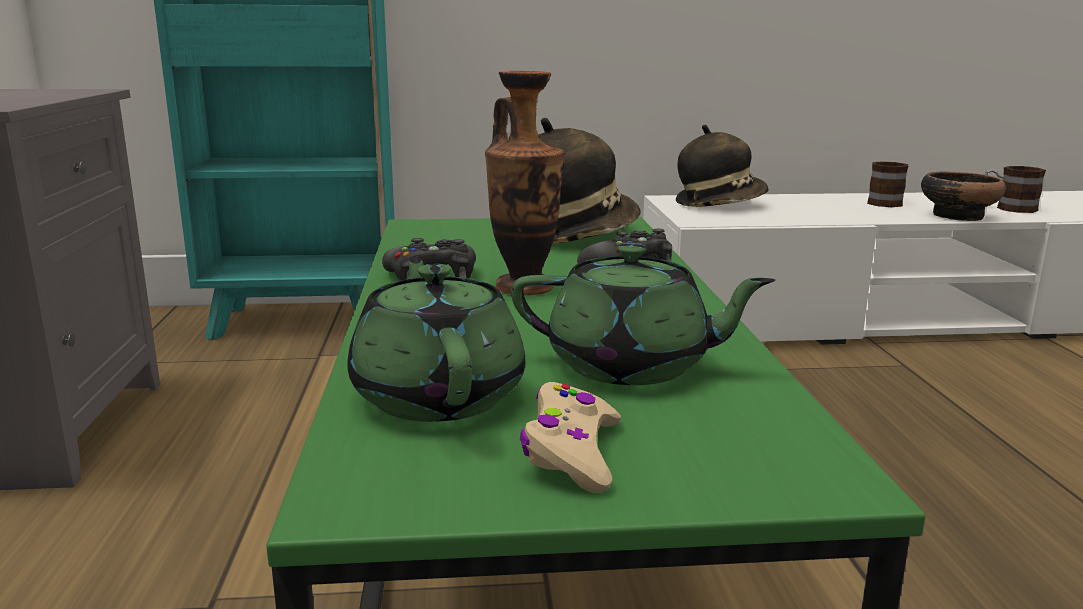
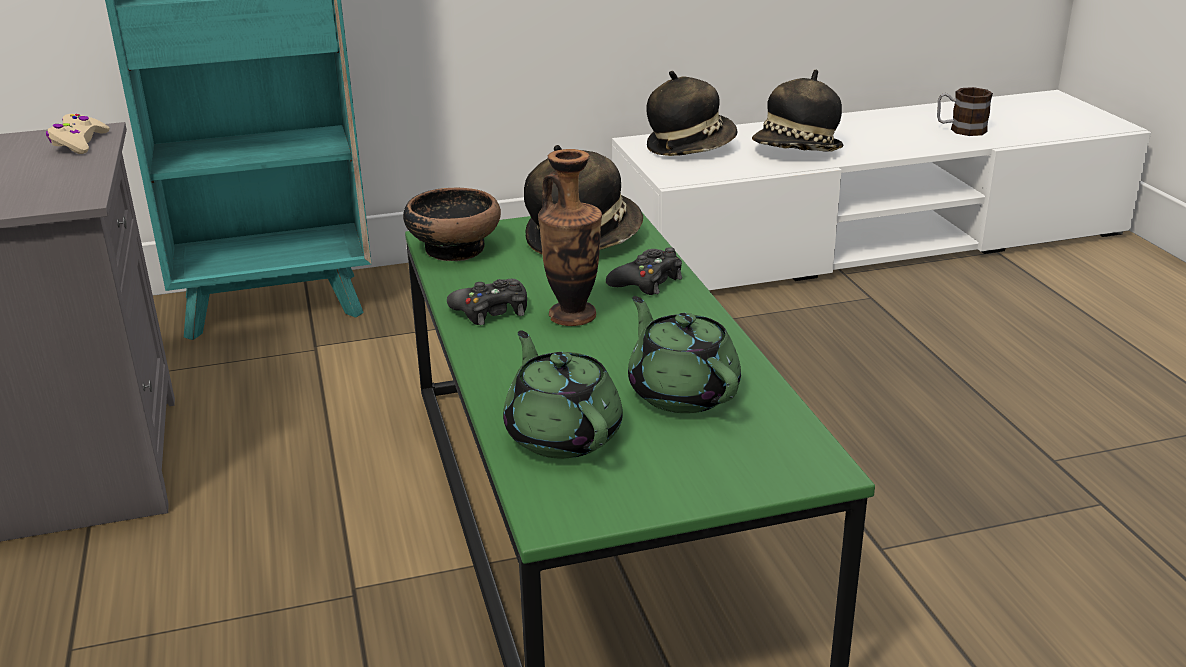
camera: 10 degrees left, 10 degrees up
green teapot [511,243,775,385] -> green teapot turned 120 degrees counterclockwise [628,296,741,413]
beige game controller [520,382,621,493] -> beige game controller moved to [46,114,110,154]
mug [867,161,908,207] -> none
bowl [921,172,1006,221] -> bowl moved to [403,188,501,261]
none -> hat [752,70,843,152]

